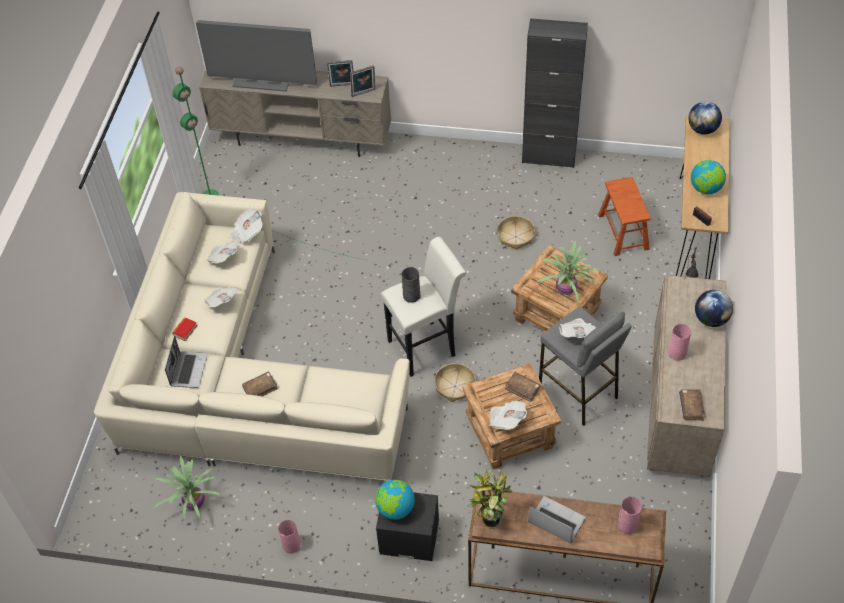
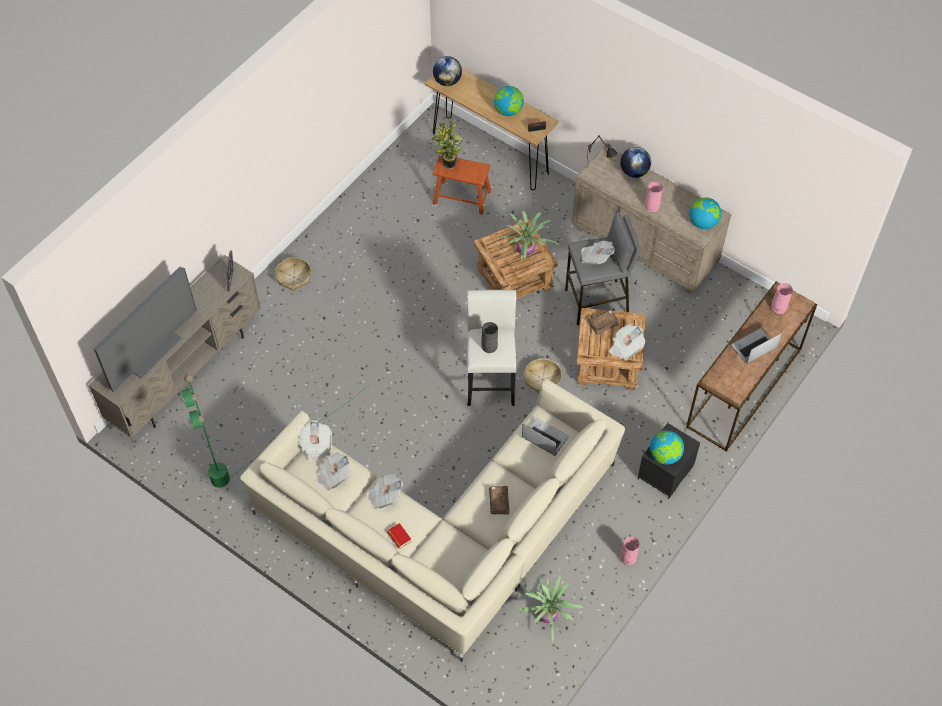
camera: 65 degrees left, 5 degrees up
laptop [165,336,207,388] -> laptop moved to [522,418,569,456]
picture frame [327,60,353,87] -> none
potted plant [469,470,512,529] -> potted plant moved to [431,117,463,170]
basket [497,216,535,250] -> basket moved to [275,257,311,291]
black cabinet [522,18,588,168] -> none
brown book [679,389,705,421] -> globe [689,198,721,229]

